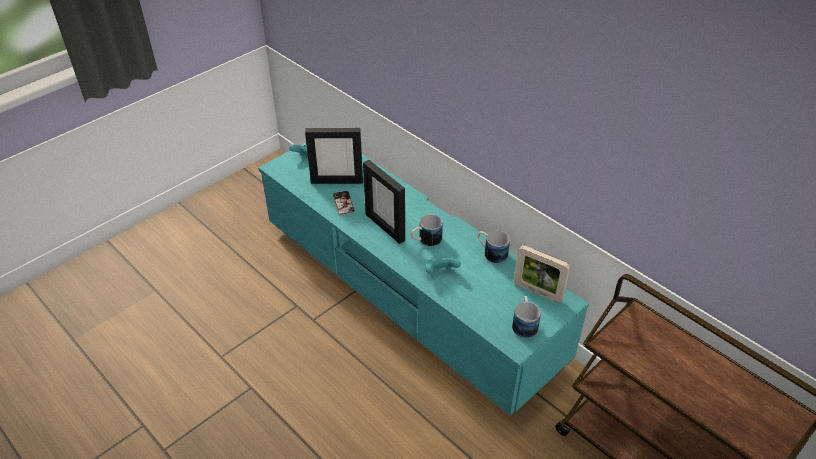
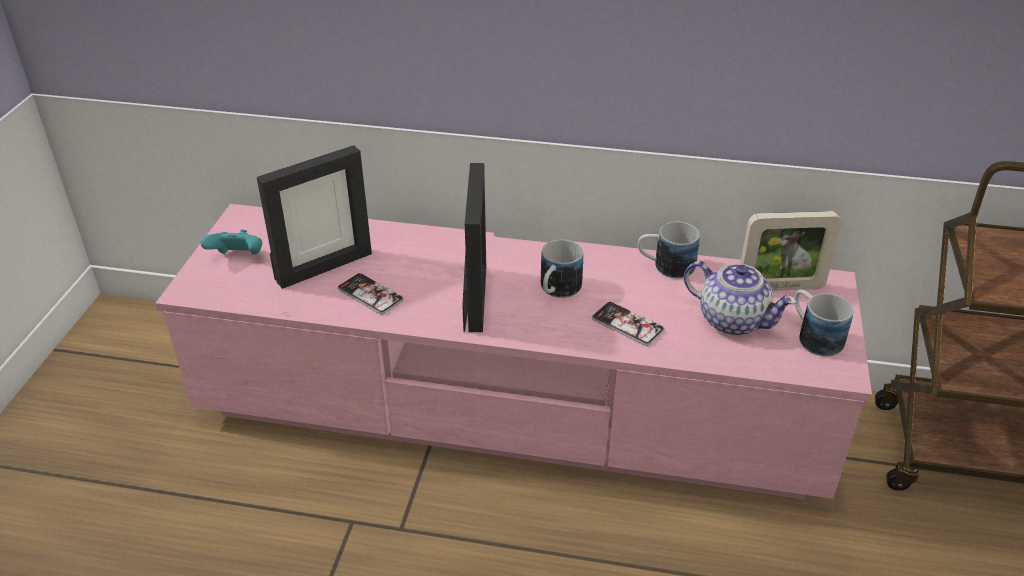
camera: 35 degrees left, 5 degrees down
turquoise tv stand [258,142,589,415] -> pink tv stand [155,204,872,499]
picture frame [363,160,405,244] -> picture frame turned 105 degrees counterclockwise [462,163,486,332]
turquoise game controller [425,256,461,274] -> phone [592,302,664,346]
none -> teapot [684,261,797,336]

